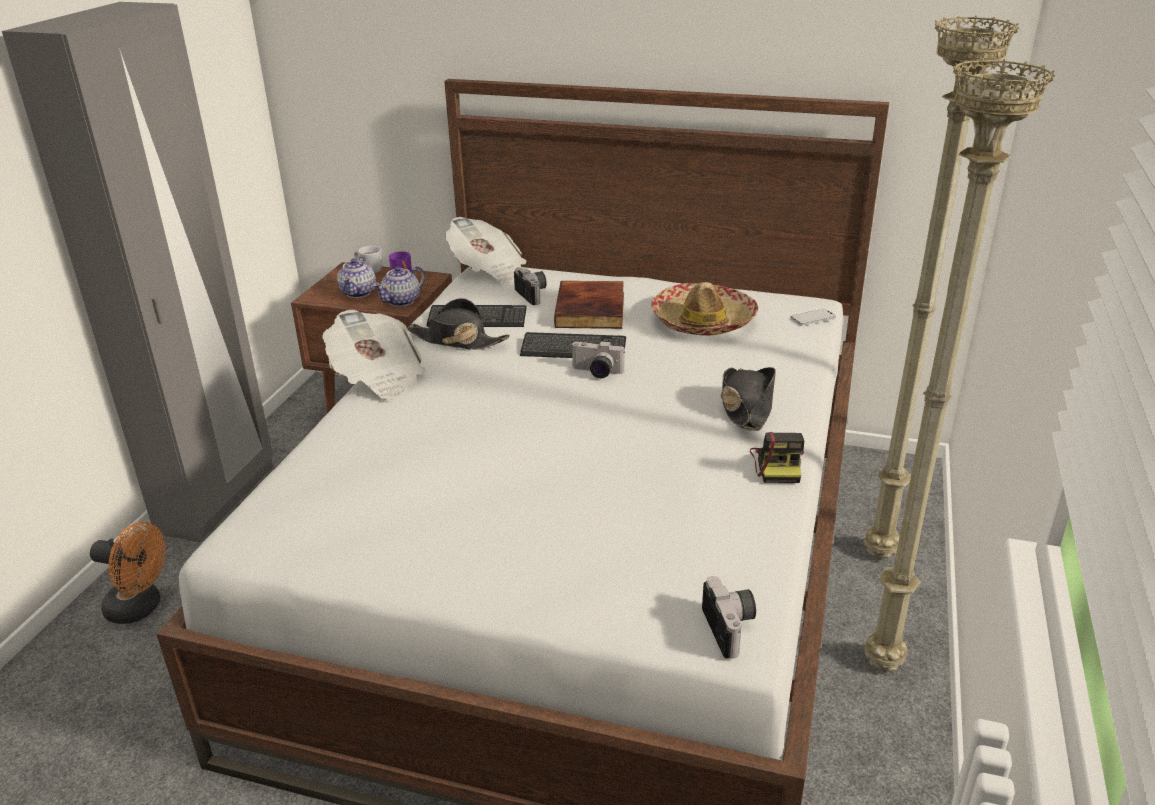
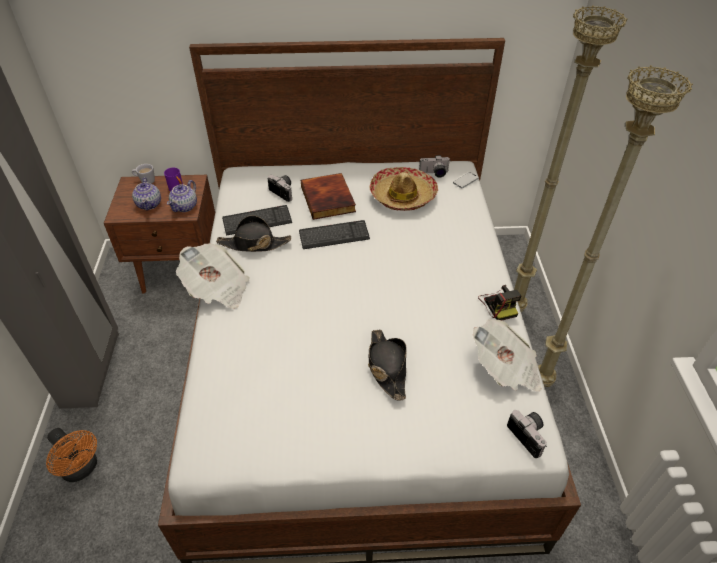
camera: 20 degrees left, 15 degrees up
orange fan [90,522,166,624] -> orange fan turned 45 degrees clockwise [46,428,97,482]
newspaper [445,217,527,283] -> newspaper moved to [473,319,542,392]
camera [572,341,625,378] -> camera moved to [419,155,450,178]
black hat [721,367,776,431] -> black hat moved to [368,330,407,400]

